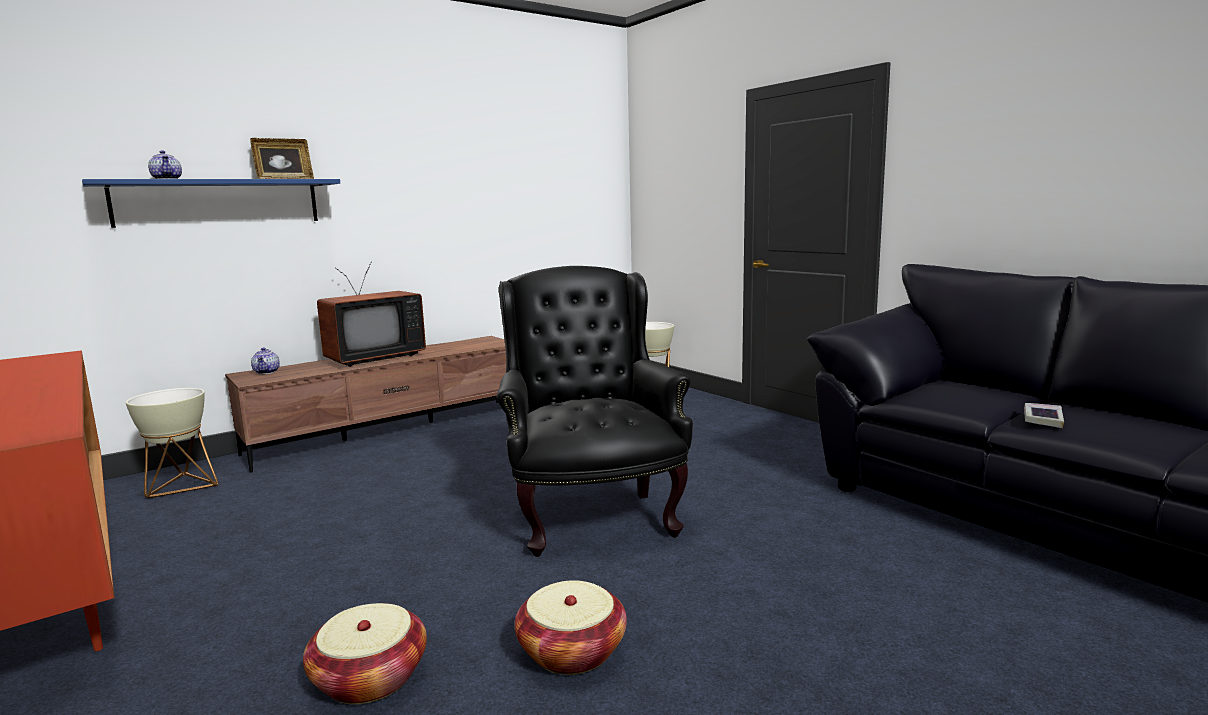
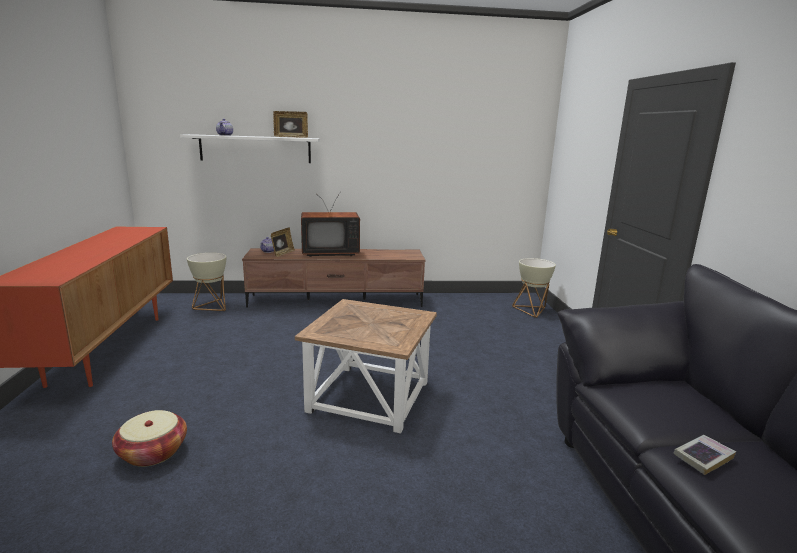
camera: 30 degrees right, 5 degrees up
blue shelf [82,179,340,228] -> white shelf [180,134,320,163]
black armchair [497,266,693,557] -> brown side table [295,299,437,433]
basket [515,580,627,675] -> none
none -> picture frame [271,227,295,257]

